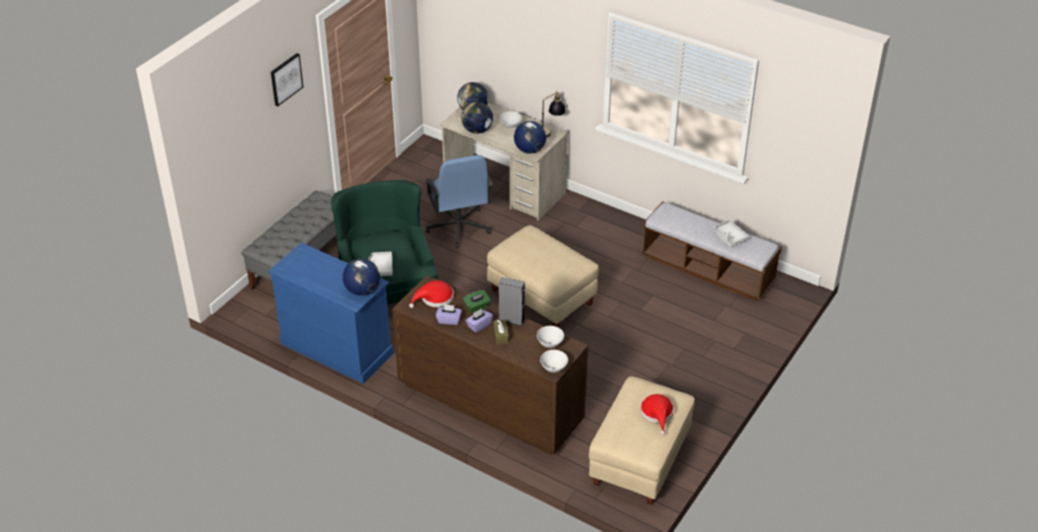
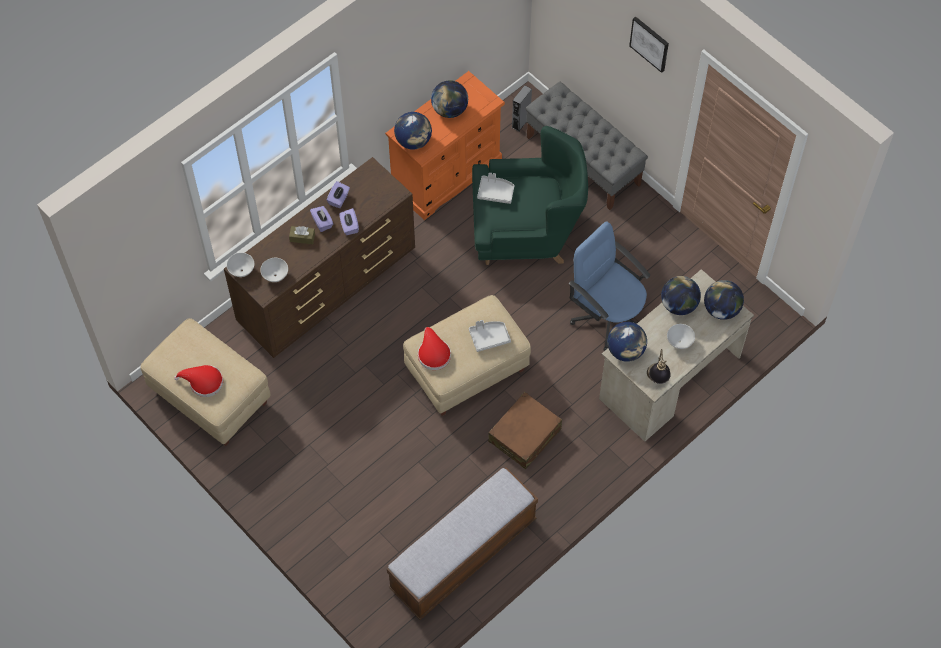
camera: 105 degrees right, 20 degrees up
blue dresser [269,243,394,384] -> orange dresser [385,71,505,220]
red hat [409,280,454,308] -> red hat moved to [418,327,451,370]
blue office chair [425,155,493,248] -> blue office chair turned 45 degrees clockwise [569,222,650,351]
green tissue box [463,290,491,313] -> purple tissue box [339,208,359,235]
grey speaker [499,277,525,326] -> grey speaker moved to [512,85,532,131]
grey tray [715,220,749,247] -> grey tray moved to [469,320,511,352]
none -> globe [431,80,468,118]
none -> brown suitcase [488,392,562,469]

